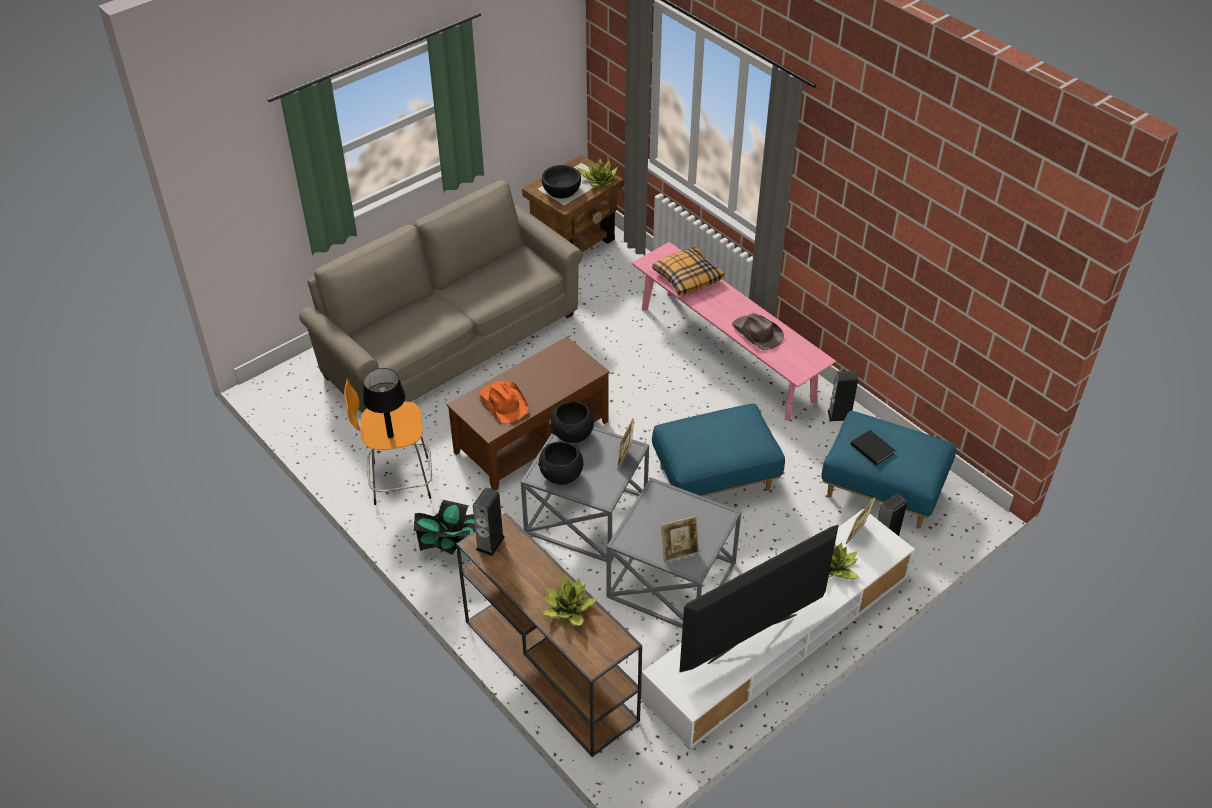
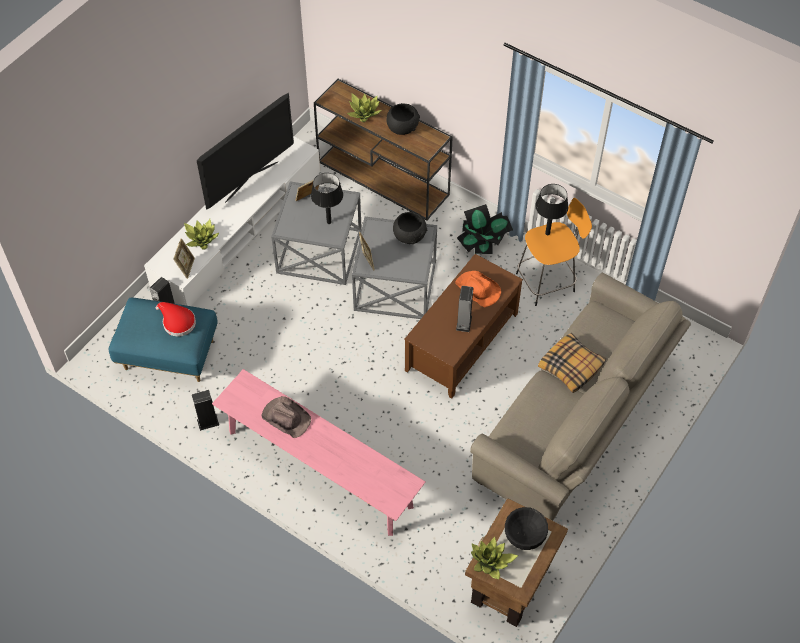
camera: 165 degrees right, 10 degrees up
speaker [473,487,505,556] -> speaker moved to [456,286,473,332]
black bowl [550,401,594,443] -> black bowl moved to [386,103,420,135]
pillow [652,247,724,295] -> pillow moved to [538,333,606,393]
blue ottoman [652,404,785,497] -> none
black book [851,430,895,465] -> red hat [156,302,196,336]
none -> black table lamp [311,173,343,224]

